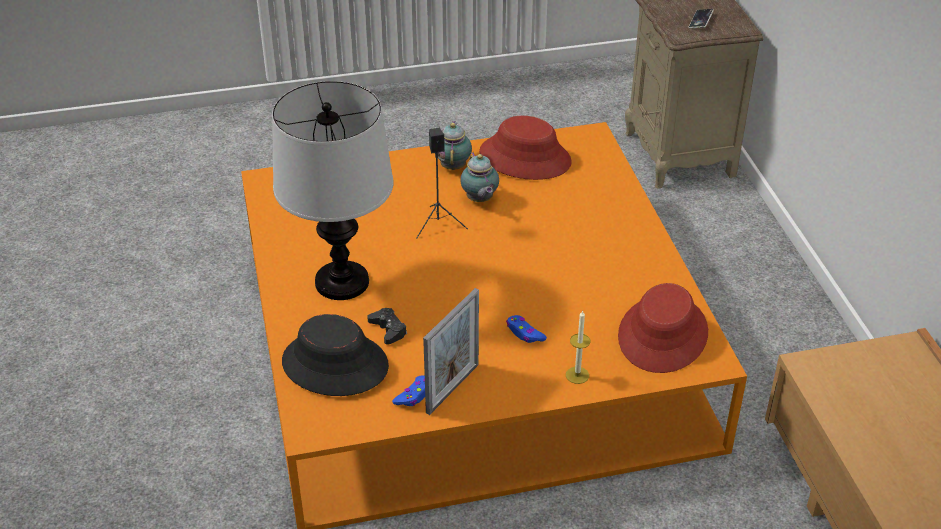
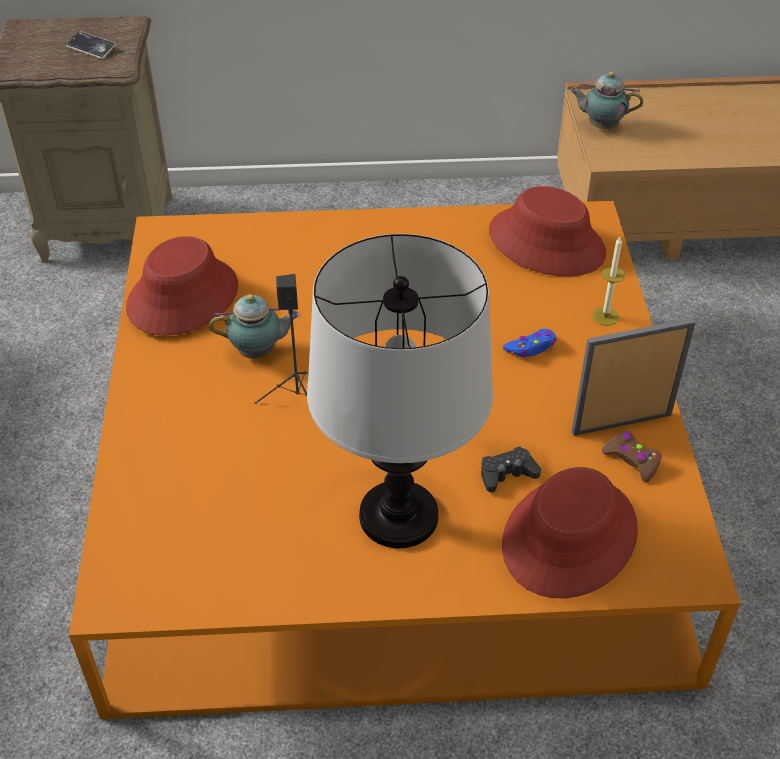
camera: 80 degrees left, 5 degrees up
black hat [282,314,389,396] -> red hat [502,467,638,599]
blue game controller [392,375,425,406] -> brown game controller [602,431,662,482]
picture frame [423,288,479,415] -> picture frame turned 60 degrees counterclockwise [572,318,696,436]
teapot [438,121,472,170] -> teapot moved to [570,72,643,129]

